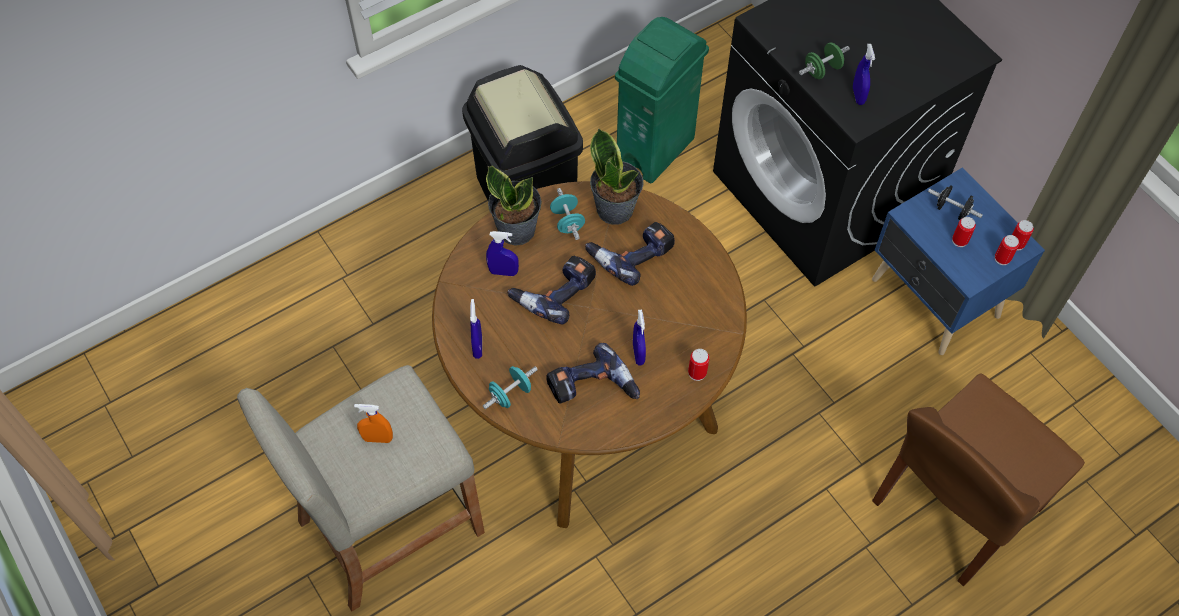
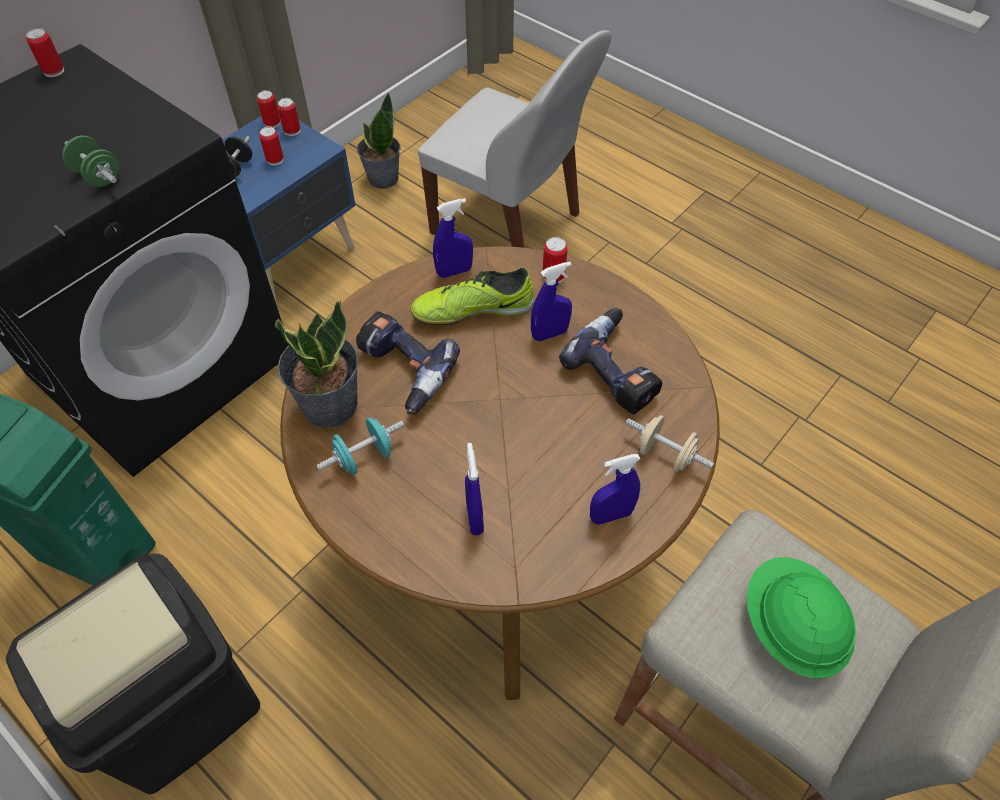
camera: 105 degrees left, 5 degrees down
orange spray bottle [354,404,393,443] -> green hard hat [747,557,856,678]
turquoise dumbbell [483,366,538,409] -> beige dumbbell [625,415,714,473]
potted plant [486,166,542,246] -> potted plant moved to [357,92,401,189]
power drill [507,256,596,324] -> none
blue spray bottle [853,44,875,105] -> blue spray bottle moved to [433,198,473,278]
brown chair [872,373,1085,586] -> white chair [418,30,612,248]
none -> can [26,28,64,77]
none -> shoe [411,267,533,326]

